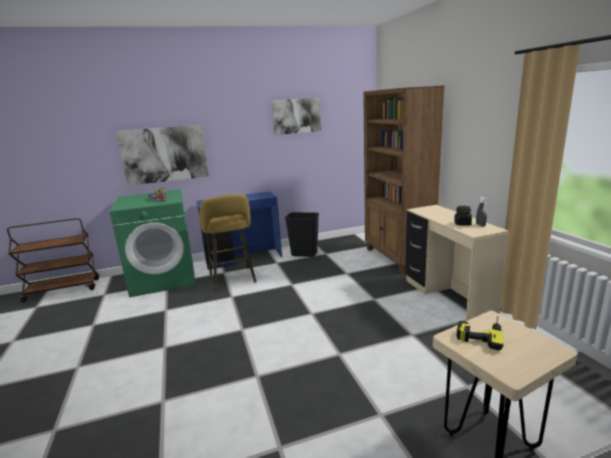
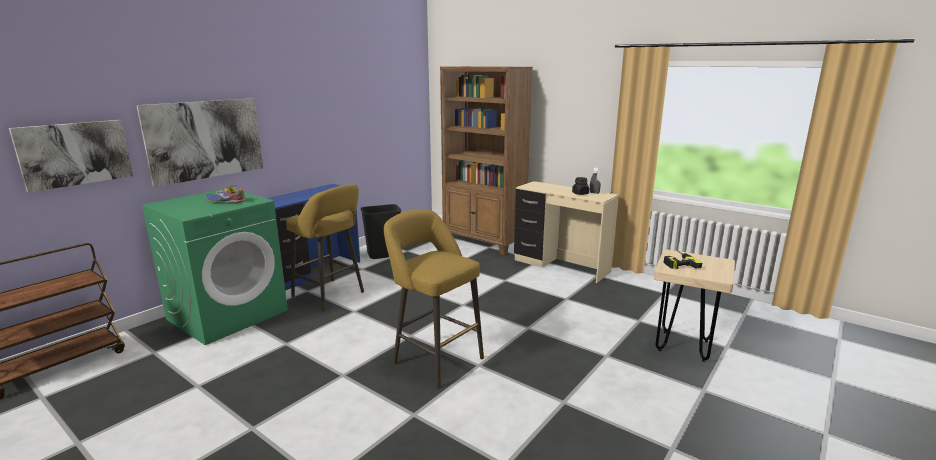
camera: 35 degrees left, 0 degrees up
picture [272,98,321,135] -> picture moved to [9,120,133,192]
none -> yellow stool [384,209,484,388]

